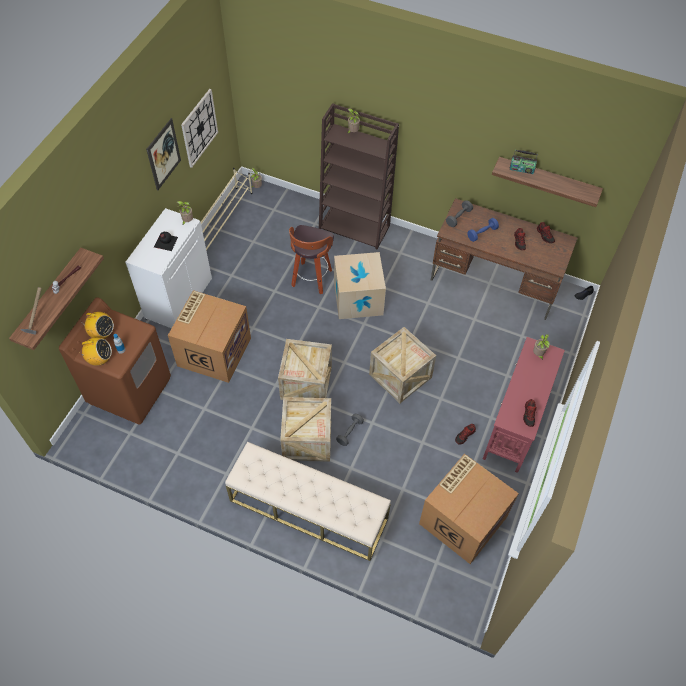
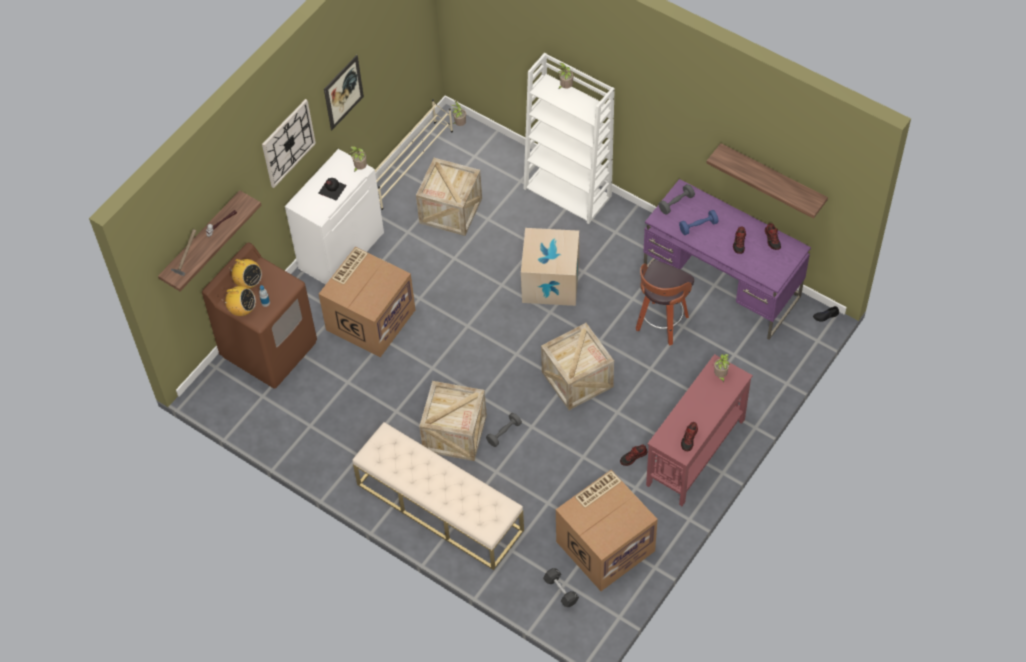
camera: 15 degrees right, 0 degrees up
wall clock [181,89,218,168] -> wall clock moved to [262,99,316,188]
crate [278,339,332,400] -> crate moved to [416,158,482,236]
stool [289,225,334,294] -> stool moved to [636,260,694,346]
brown bookcase [319,103,399,249] -> white bookcase [524,53,615,224]
brown desk [431,198,577,320] -> purple desk [643,179,811,339]
radio [510,150,538,174] -> none
none -> black dumbbell [543,568,579,607]

